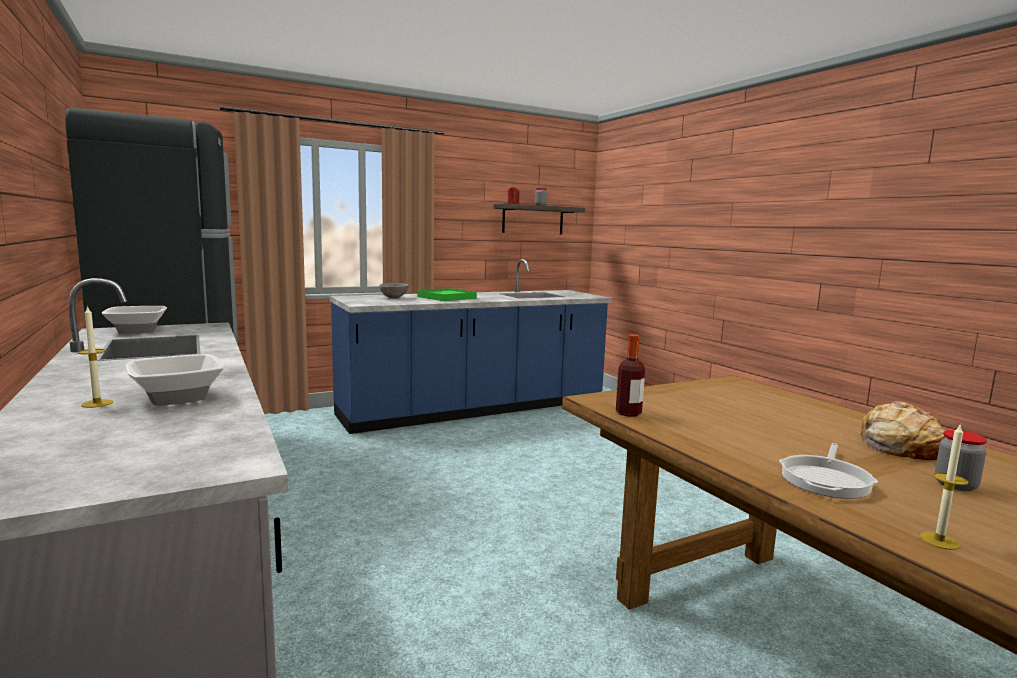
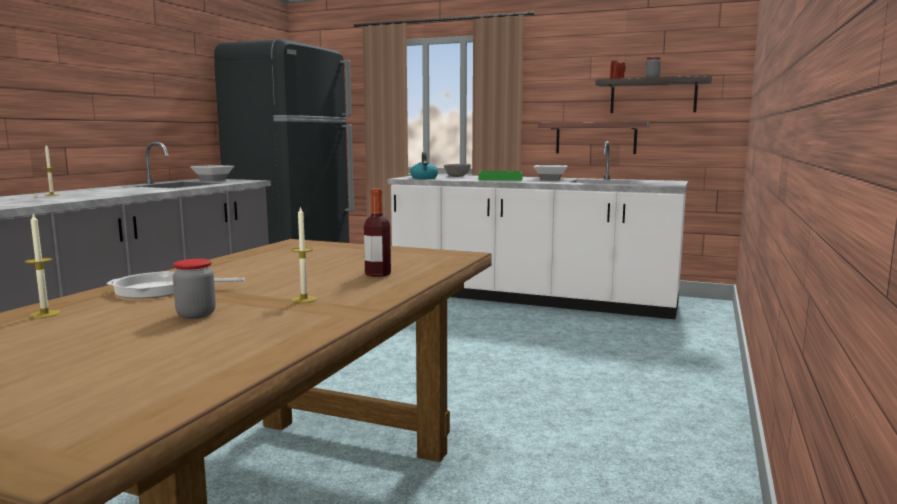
camera: 50 degrees right, 0 degrees up
bowl [125,354,224,406] -> bowl moved to [534,165,567,180]
blue counter [330,259,612,434] -> white counter [388,141,688,319]
bottle [616,334,645,417] -> bottle moved to [364,188,391,277]
bread [858,401,946,460] -> candle [291,206,317,303]
none -> kettle [411,152,438,179]
none -> shelf [538,122,650,154]

